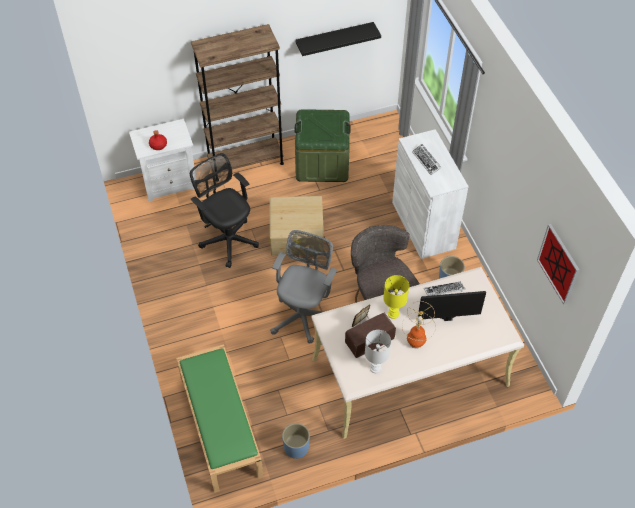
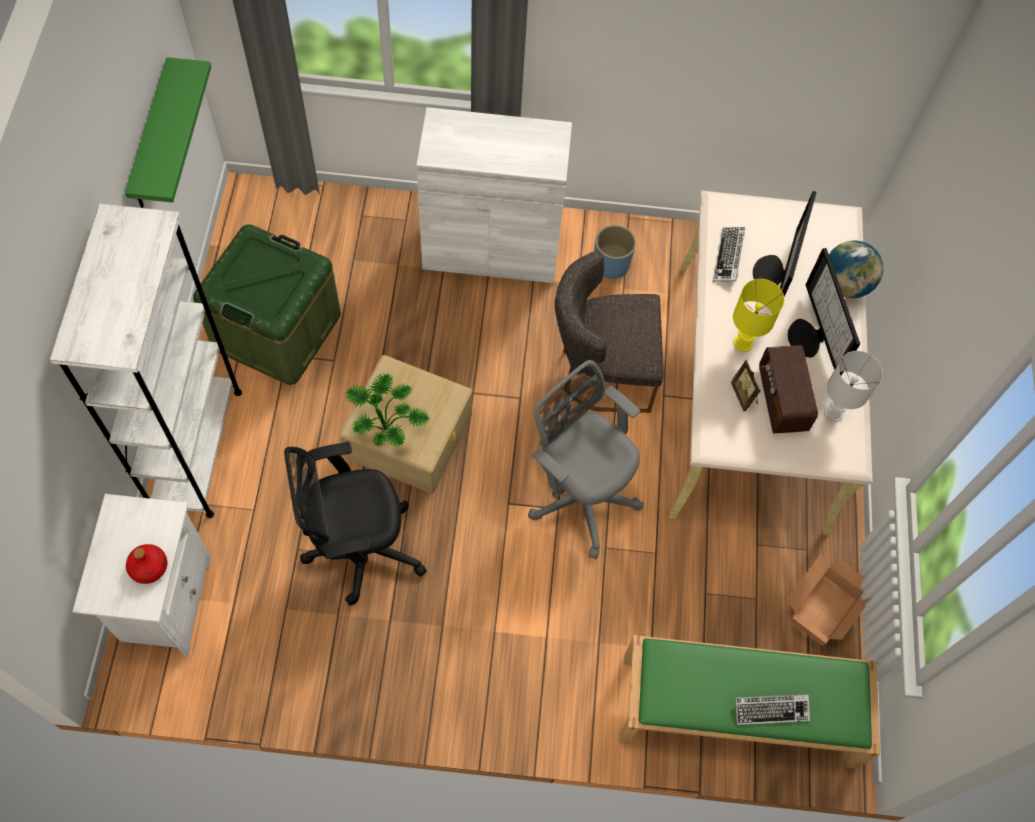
camera: 70 degrees left, 10 degrees up
brown bookcase [191,24,284,170] -> white bookcase [50,204,242,518]
blue planter [282,423,310,459] -> cardboard box [786,554,871,646]
black shelf [295,22,381,56] -> green shelf [125,57,211,208]
table lamp [402,301,436,349] -> monitor [788,248,860,376]
keyboard [412,144,442,175] -> keyboard moved to [735,694,810,725]
picture [537,224,580,305] -> none
none -> potted plant [346,373,430,447]
none -> globe [829,240,883,298]

